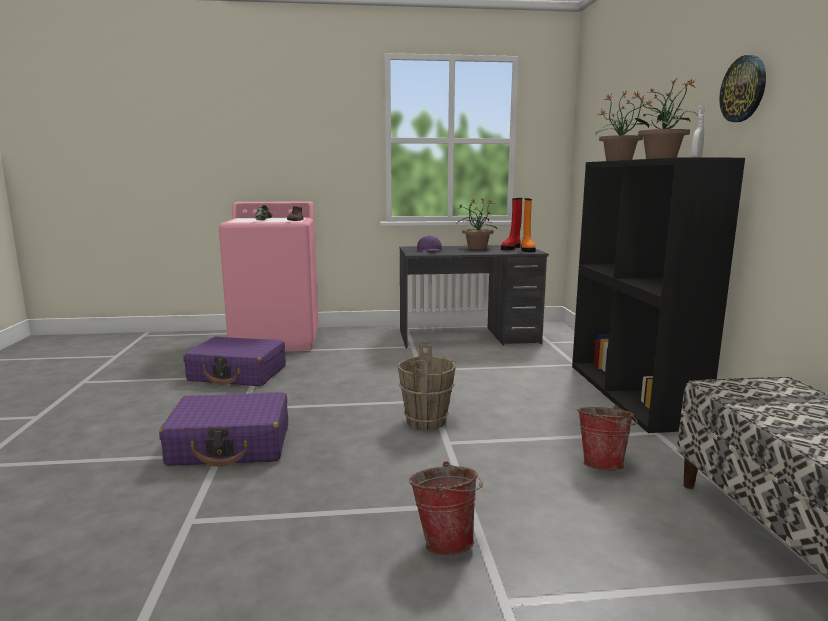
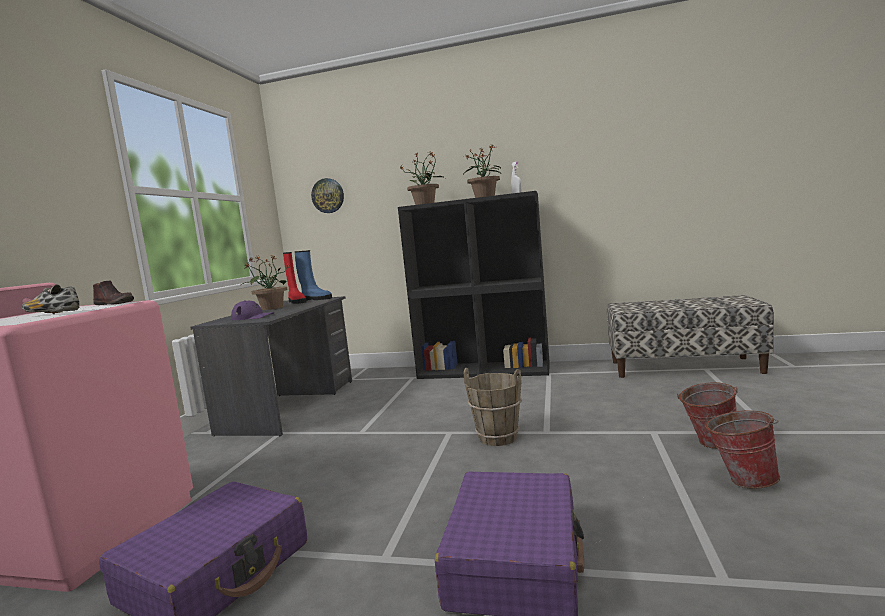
camera: 70 degrees left, 5 degrees down
orange boot [521,198,536,252] -> blue boot [294,250,332,301]
bucket [577,405,637,471] -> bucket moved to [705,410,780,489]
wall clock [719,55,766,122] -> wall clock moved to [311,178,344,213]

